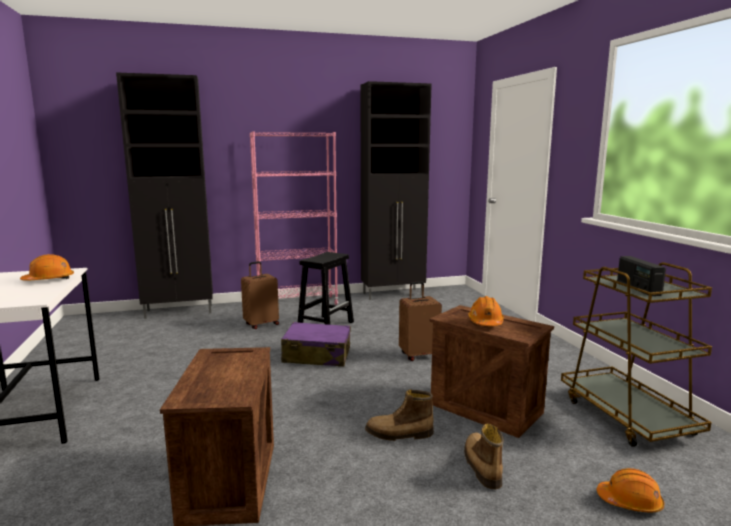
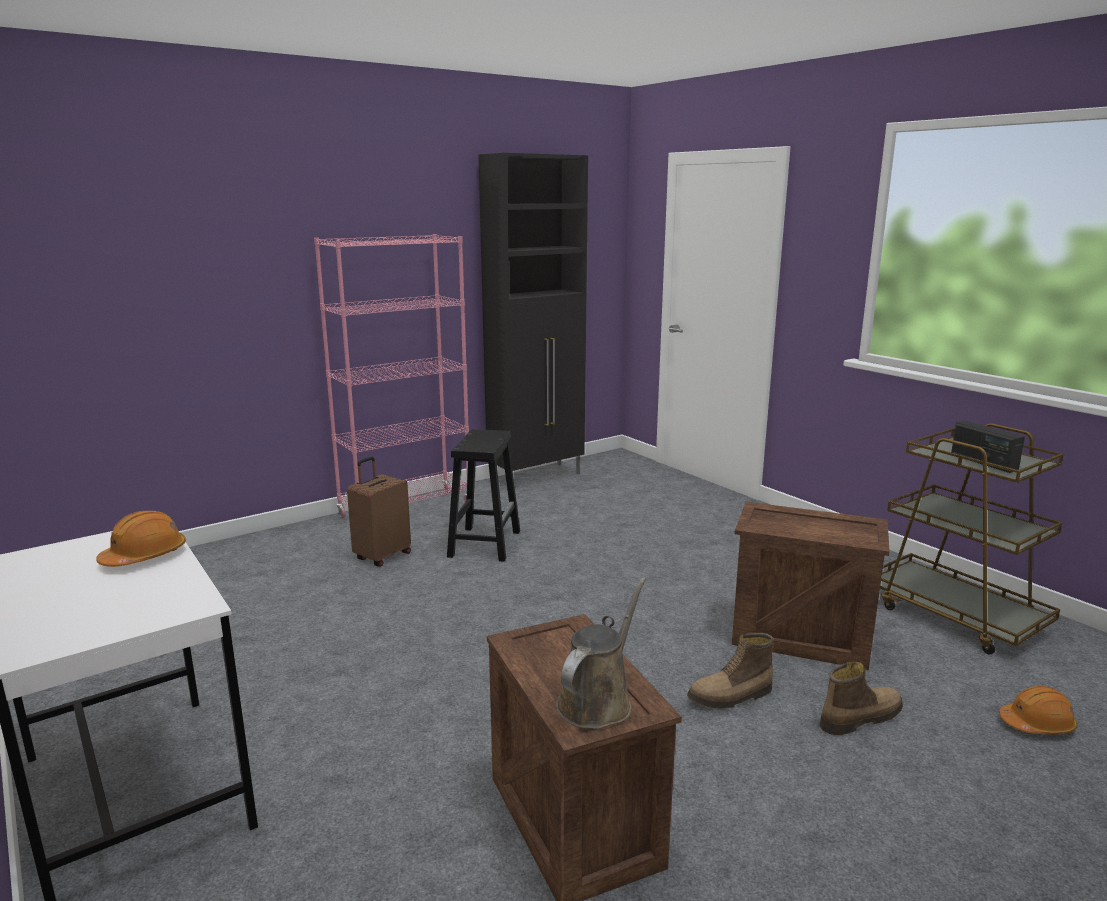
camera: 20 degrees left, 5 degrees up
black cabinet [116,72,213,319] -> none
purple suitcase [281,322,351,367] -> none
brown suitcase [399,281,442,361] -> none
boot [464,424,504,489] -> boot turned 90 degrees clockwise [820,662,903,735]
orange hard hat [468,296,504,326] -> none
none -> brown watering can [556,578,646,729]

